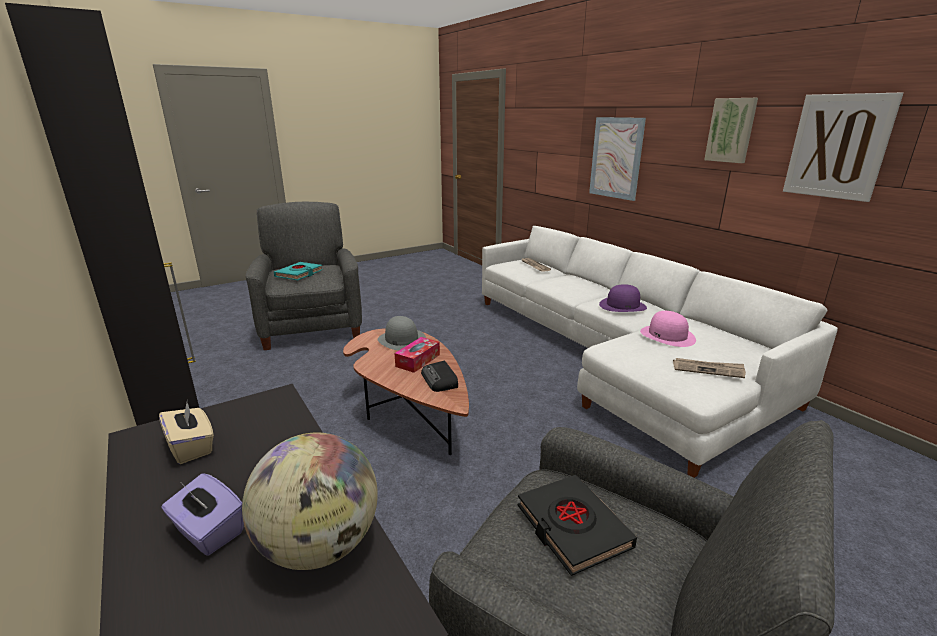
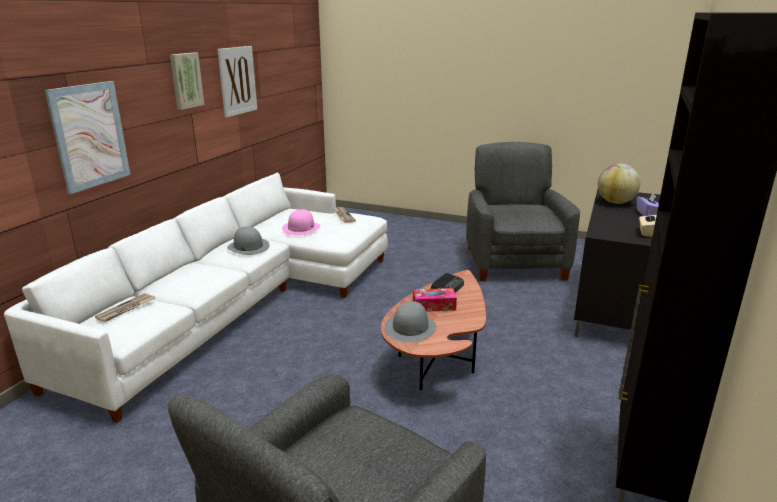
camera: 125 degrees left, 0 degrees up
turquoise book [274,262,323,280] -> none
black book [518,475,637,576] -> none
purple hat [599,284,647,312] -> grey hat [227,226,269,255]

